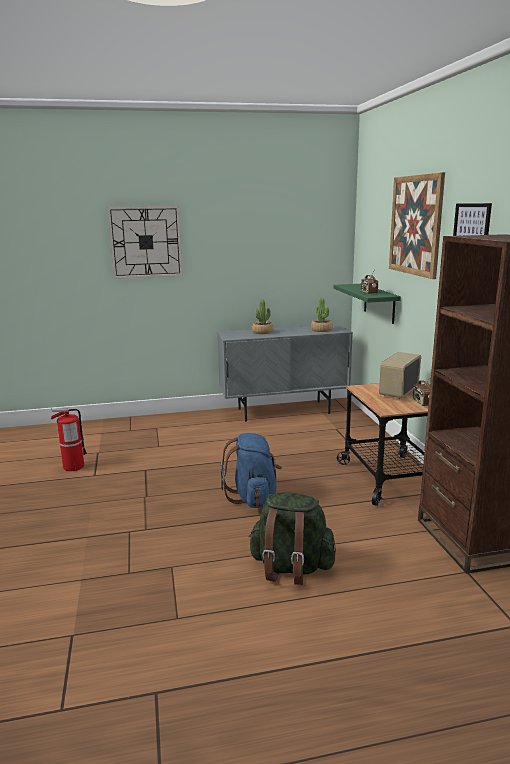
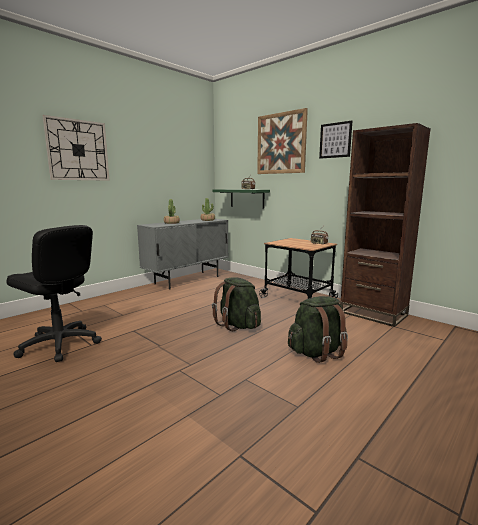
camera: 35 degrees left, 5 degrees down
fire extinguisher [51,408,87,471] -> black office chair [6,225,102,362]
blue backpack [221,433,282,508] -> green backpack [212,277,261,331]
radio [379,352,421,399] -> none

